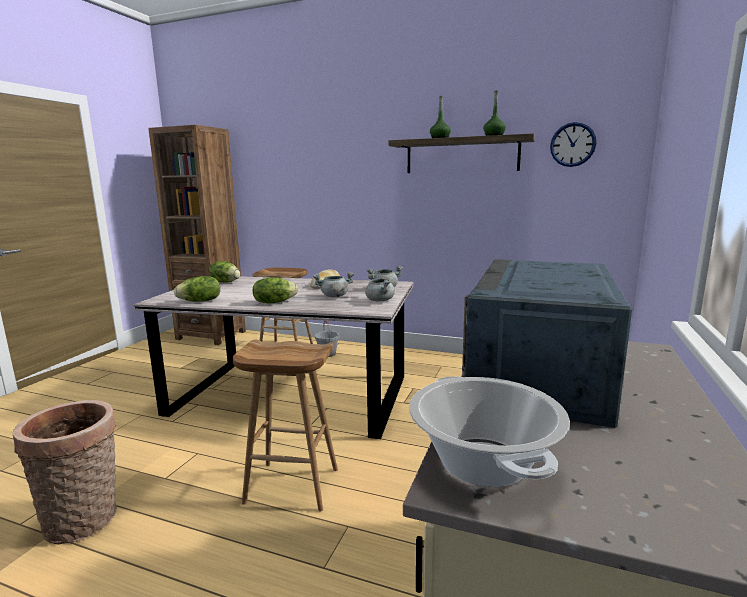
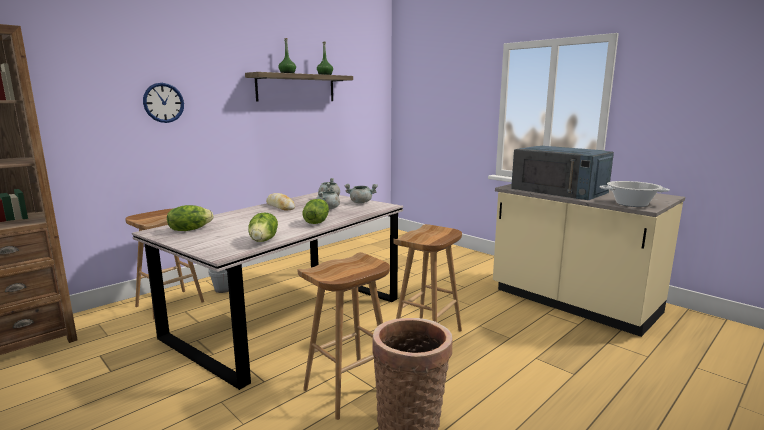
camera: 65 degrees left, 0 degrees up
wall clock [550,122,596,167] -> wall clock moved to [143,83,184,123]
none -> brown stool [297,252,390,420]

